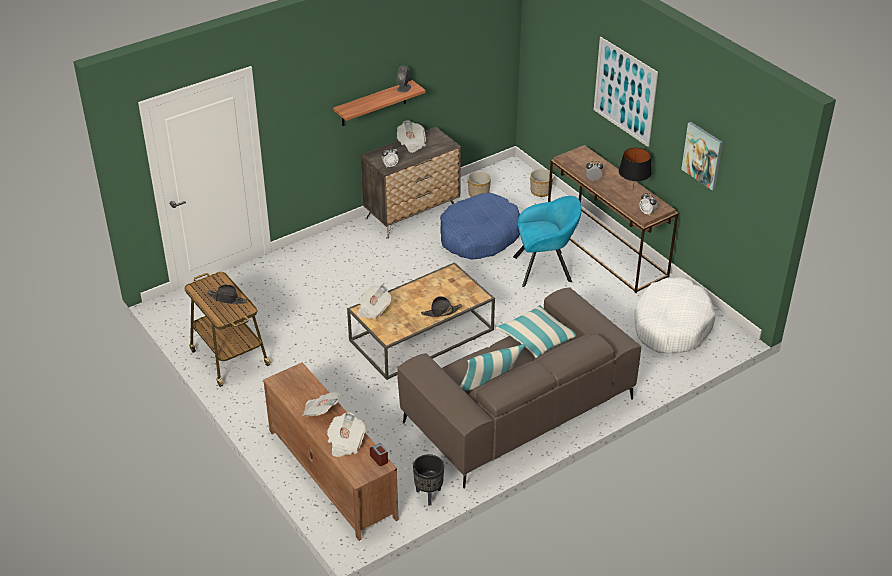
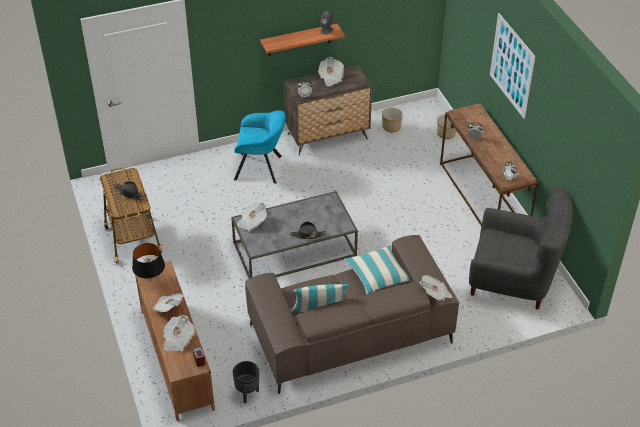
camera: 15 degrees right, 5 degrees up
brown coffee table [347,262,495,380] -> grey coffee table [231,191,358,279]
blue dog bed [440,193,520,259] -> none
turquoise armchair [513,196,582,287] -> turquoise armchair moved to [234,110,286,184]
black table lamp [619,148,652,189] -> black table lamp moved to [132,243,165,280]
white dog bed [634,277,715,354] -> grey armchair [469,187,573,310]
picture [681,122,723,190] -> none
none -> newspaper [420,275,453,301]

